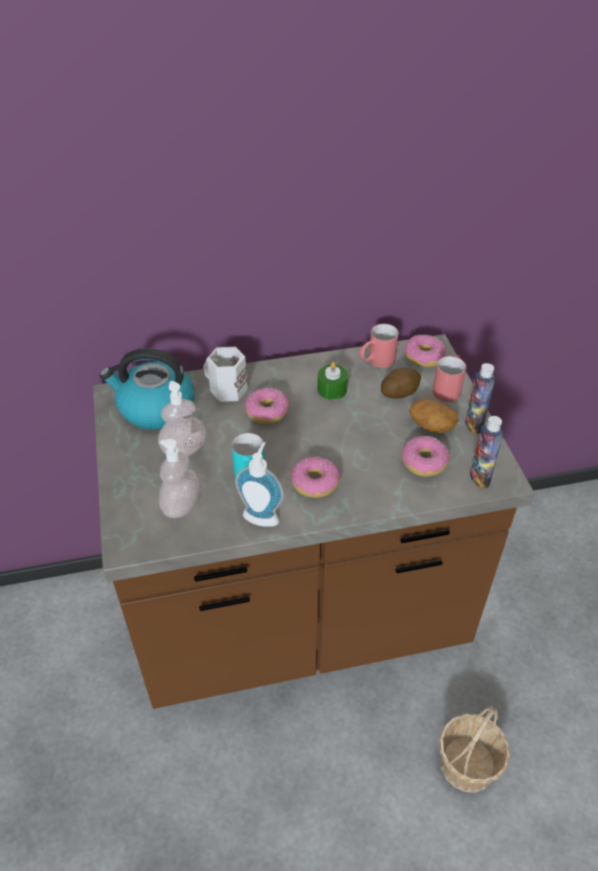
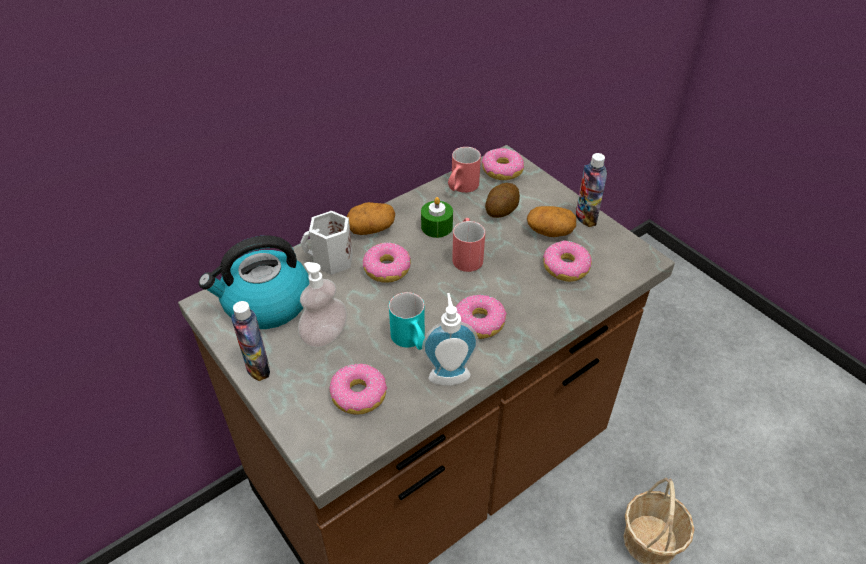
camera: 25 degrees left, 0 degrees up
soap dispenser [159,439,200,518] -> donut [330,364,387,415]
red mug [433,355,466,402] -> red mug moved to [452,218,485,272]
bottle [470,416,503,488] -> bottle moved to [231,301,270,381]
none -> potato [347,202,395,235]

